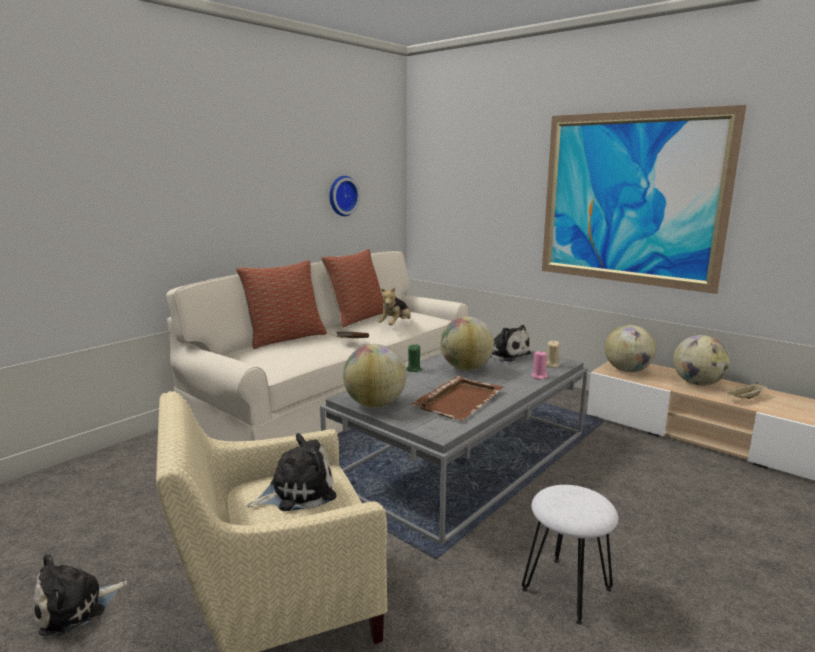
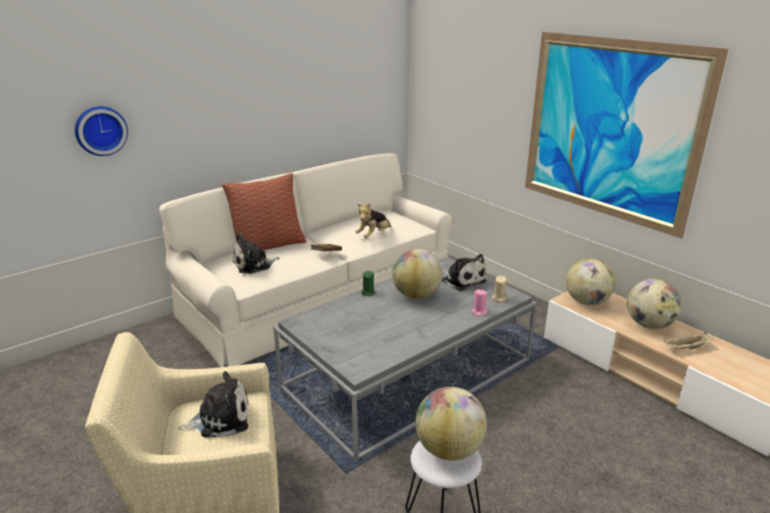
camera: 10 degrees right, 10 degrees up
plush toy [33,553,127,636] -> plush toy moved to [233,234,279,274]
pillow [321,249,384,328] -> none
wall clock [329,176,360,216] -> wall clock moved to [75,106,128,156]
globe [343,344,406,407] -> globe moved to [415,387,487,460]
brown tray [412,376,503,421] -> none

